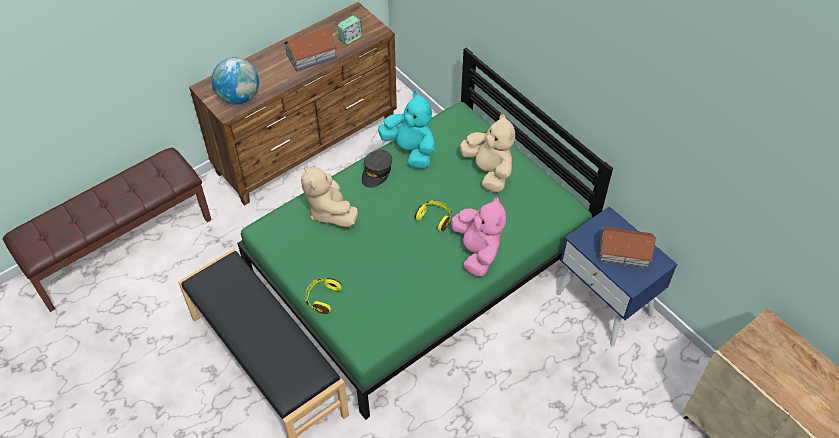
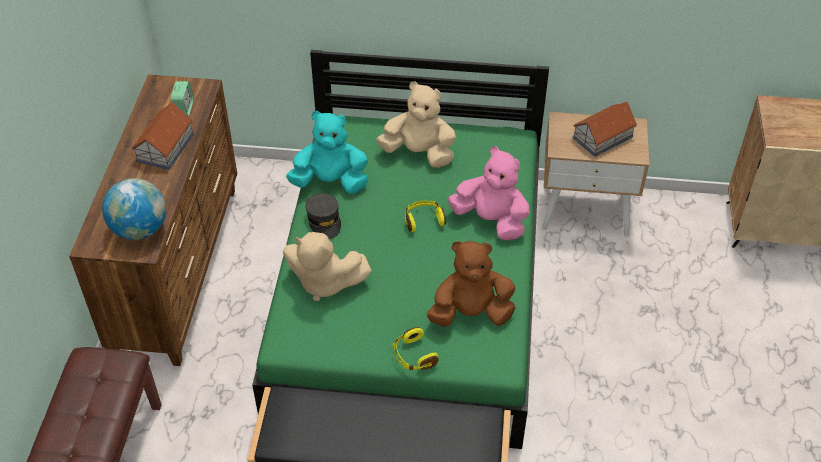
camera: 45 degrees left, 5 degrees down
blue nightstand [556,206,677,346] -> beige nightstand [542,112,649,237]
none -> brown plush toy [427,241,515,327]

